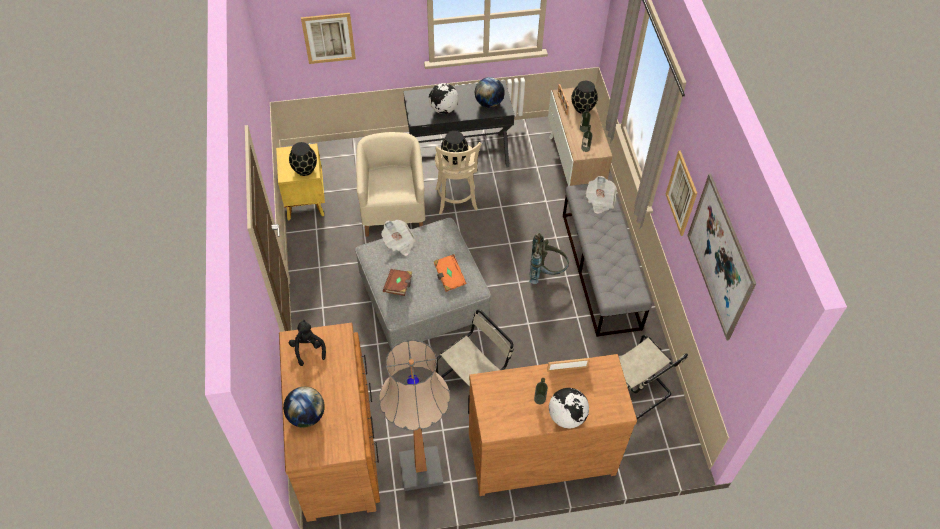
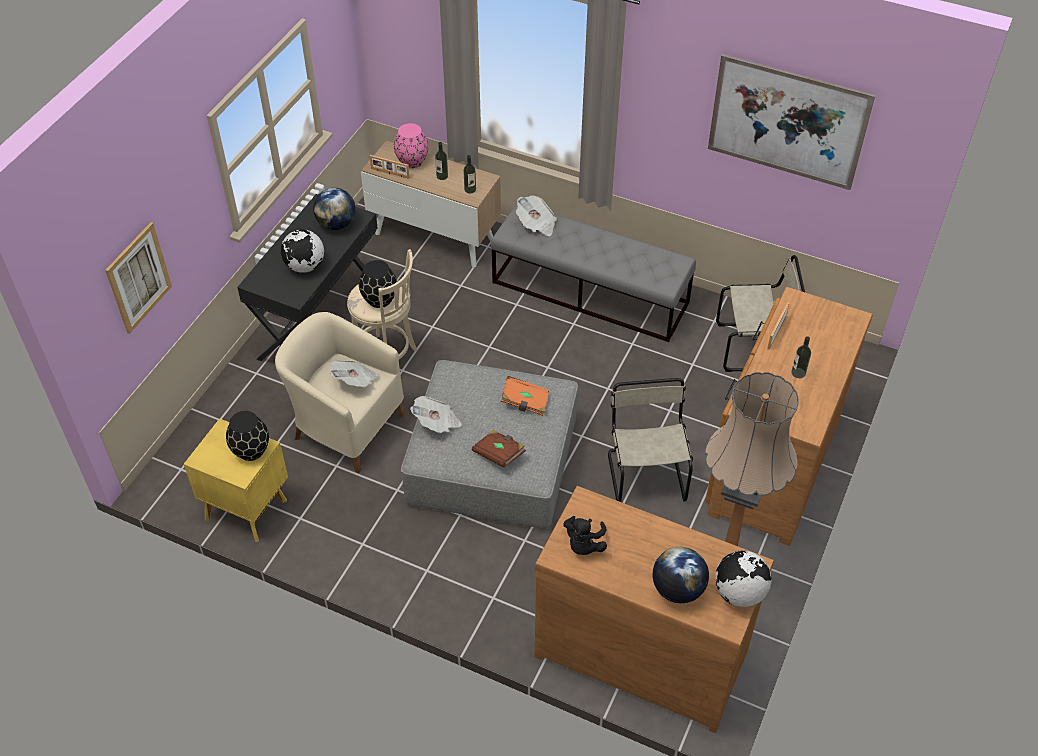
camera: 55 degrees left, 5 degrees down
black plush toy [289,320,326,366] -> black plush toy turned 90 degrees counterclockwise [563,516,607,555]
grey backpack [529,233,569,284] -> none
globe [549,388,589,428] -> globe moved to [715,550,772,607]
black vase [571,81,598,114] -> pink vase [394,123,428,168]
picture [666,150,697,236] -> none
none -> newspaper [329,360,379,388]

